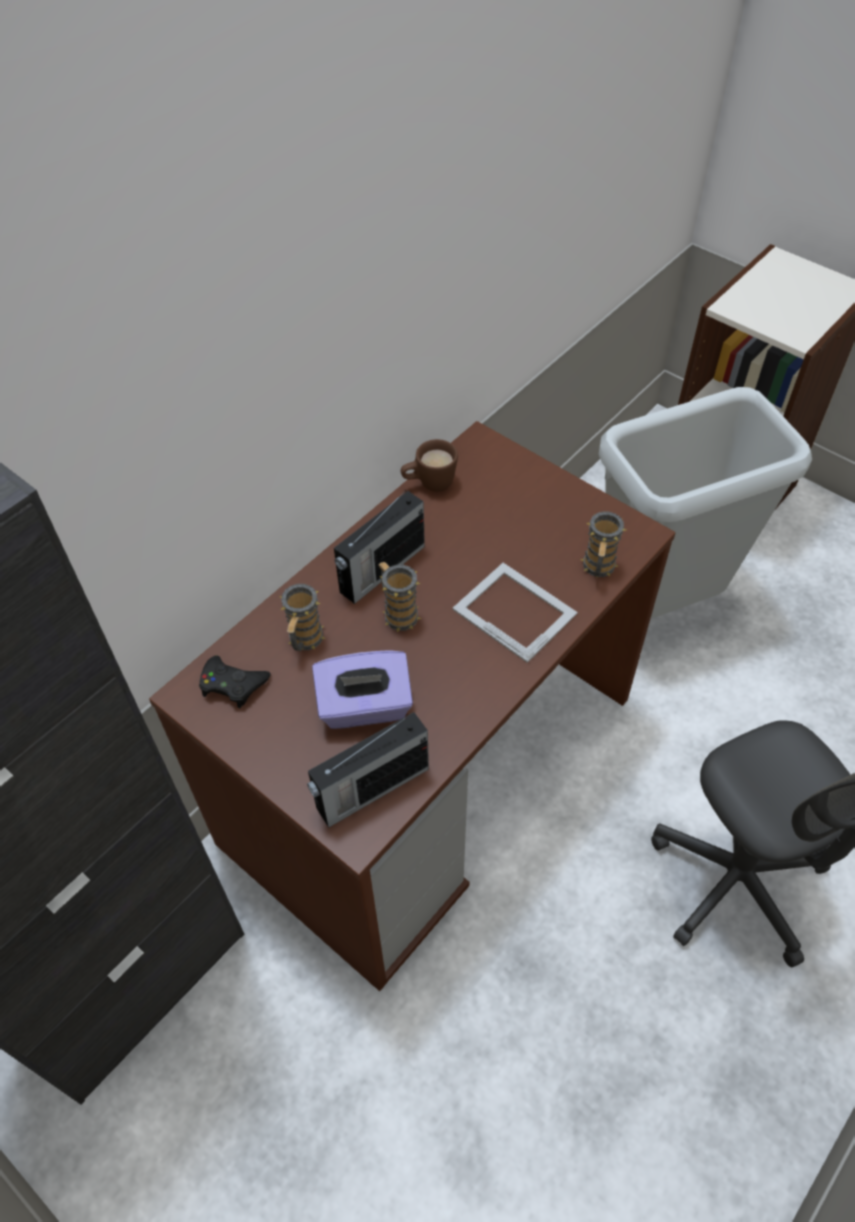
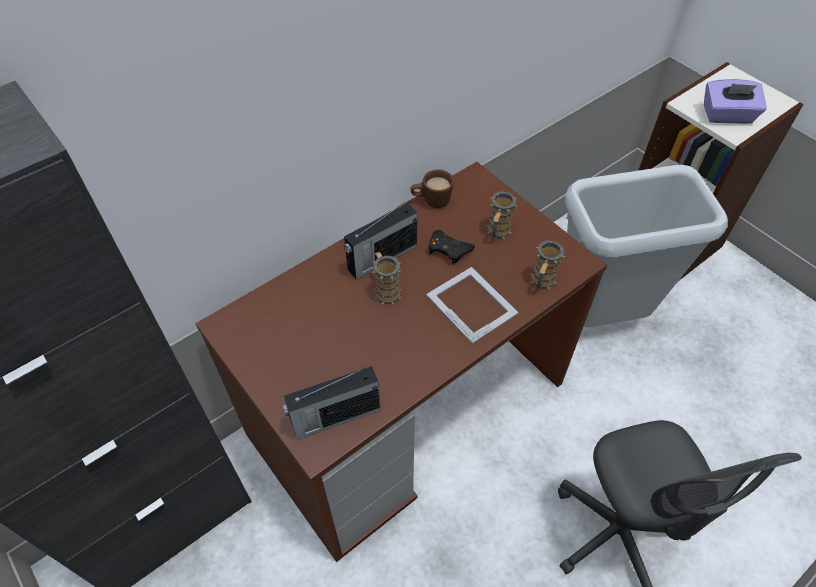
camera: 10 degrees right, 0 degrees up
black game controller [199,655,270,708] -> black game controller moved to [429,230,475,265]
mug [280,584,325,651] -> mug moved to [486,191,517,239]
purple tissue box [312,650,413,729] -> purple tissue box moved to [704,79,767,124]

